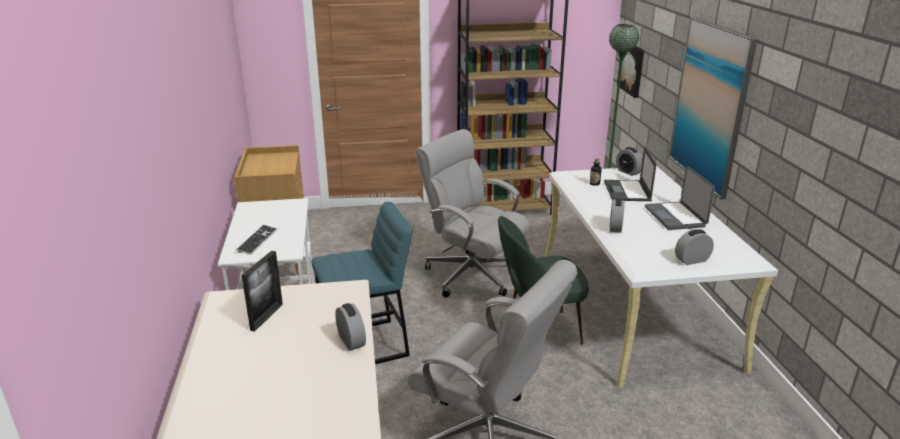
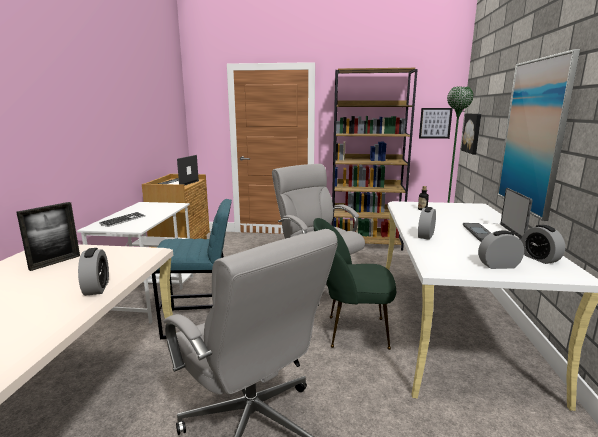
camera: 15 degrees right, 10 degrees down
laptop [604,147,656,201] -> laptop moved to [158,155,199,186]
alarm clock [616,147,643,176] -> alarm clock moved to [521,225,565,264]
none -> picture [419,108,453,139]

